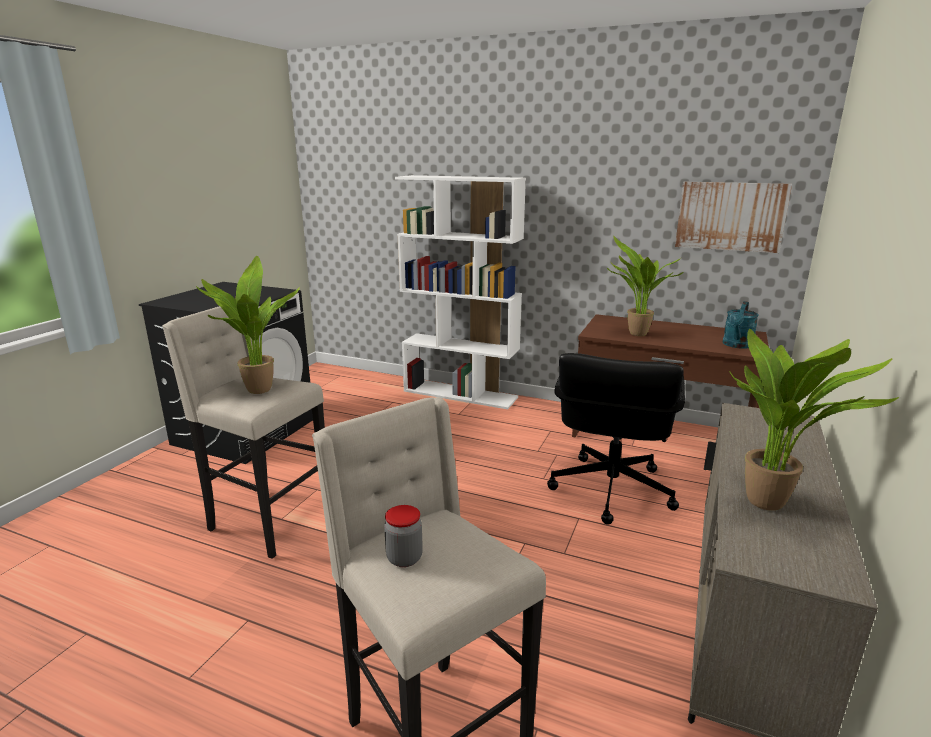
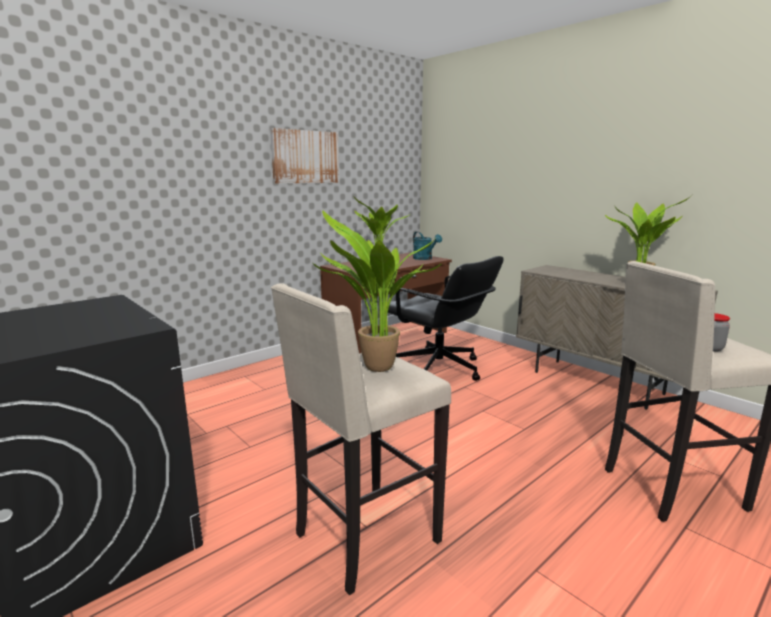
camera: 65 degrees left, 5 degrees down
white bookcase [395,175,526,409] -> none
picture [675,182,792,253] -> picture moved to [270,128,339,184]

